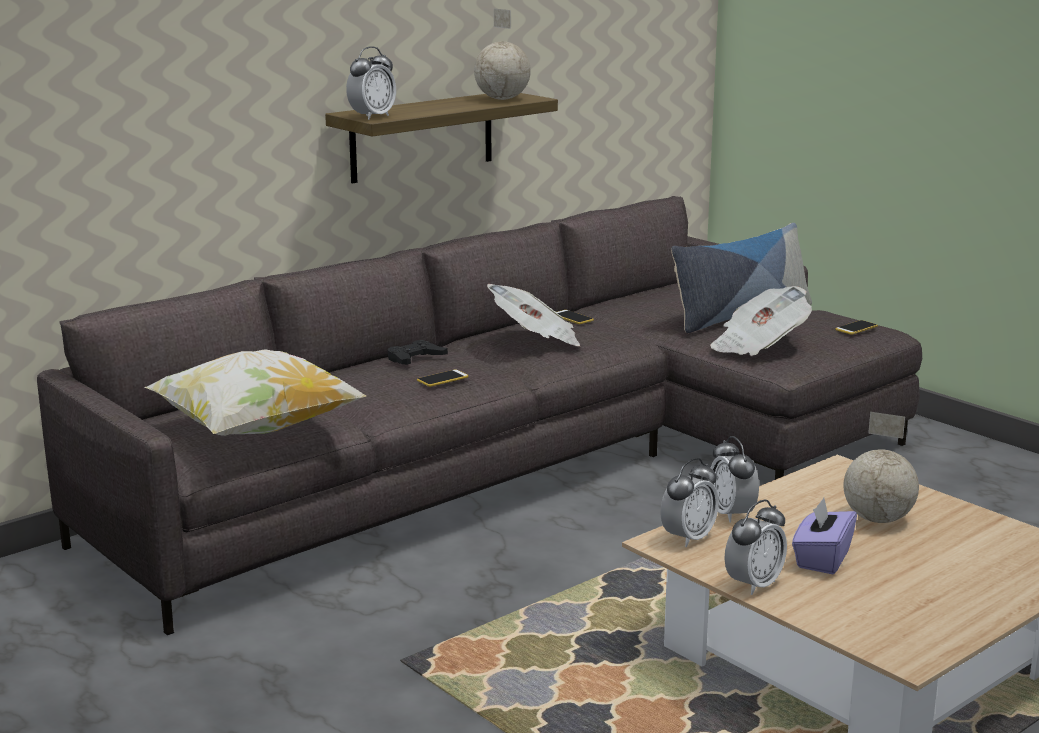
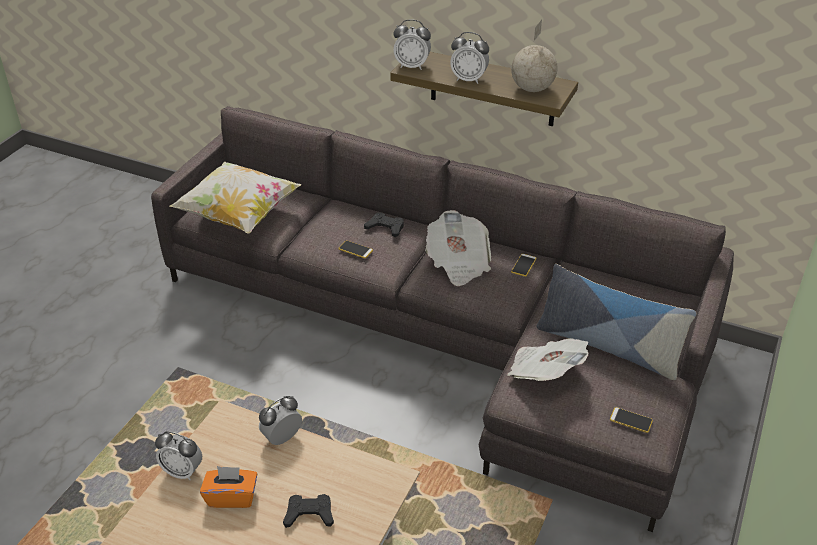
camera: 65 degrees right, 20 degrees up
alarm clock [660,458,719,547] -> alarm clock moved to [450,32,489,84]
purple tissue box [792,498,857,574] -> orange tissue box [200,466,257,508]
globe [843,412,919,523] -> black game controller [283,494,334,528]

